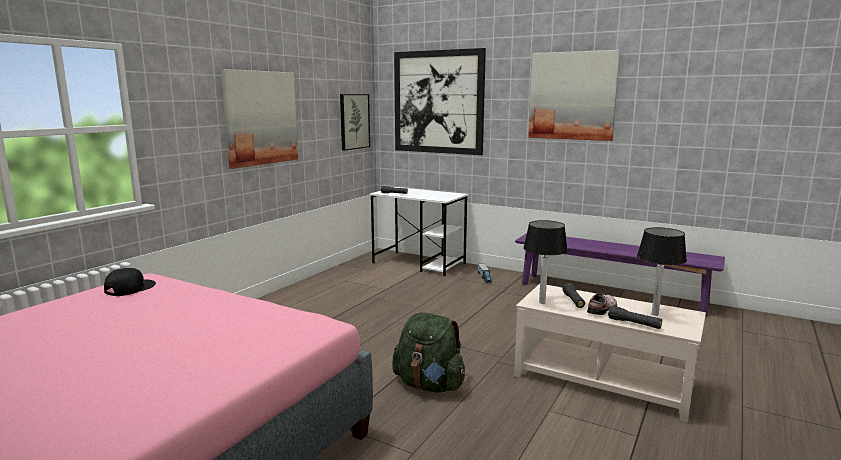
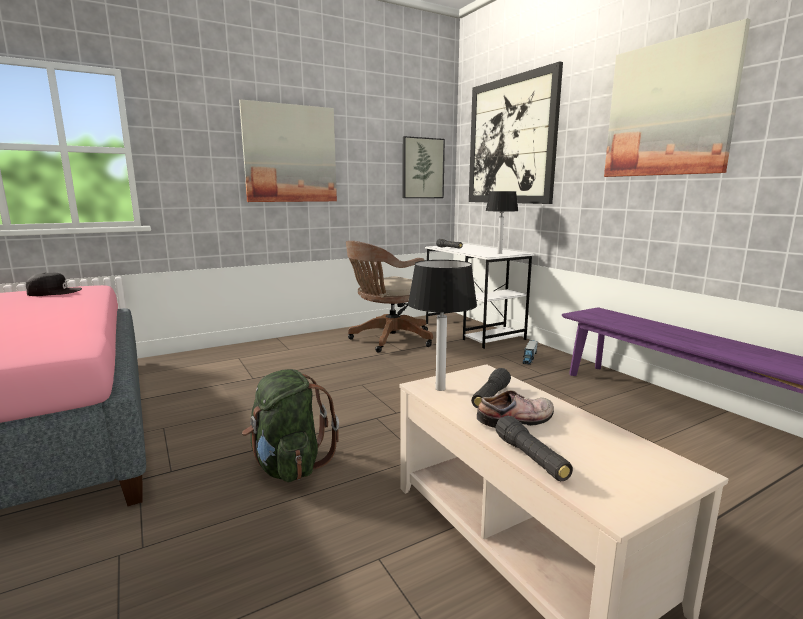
camera: 30 degrees right, 0 degrees up
table lamp [637,227,687,316] -> table lamp moved to [486,191,518,254]
none -> brown office chair [346,241,433,353]

